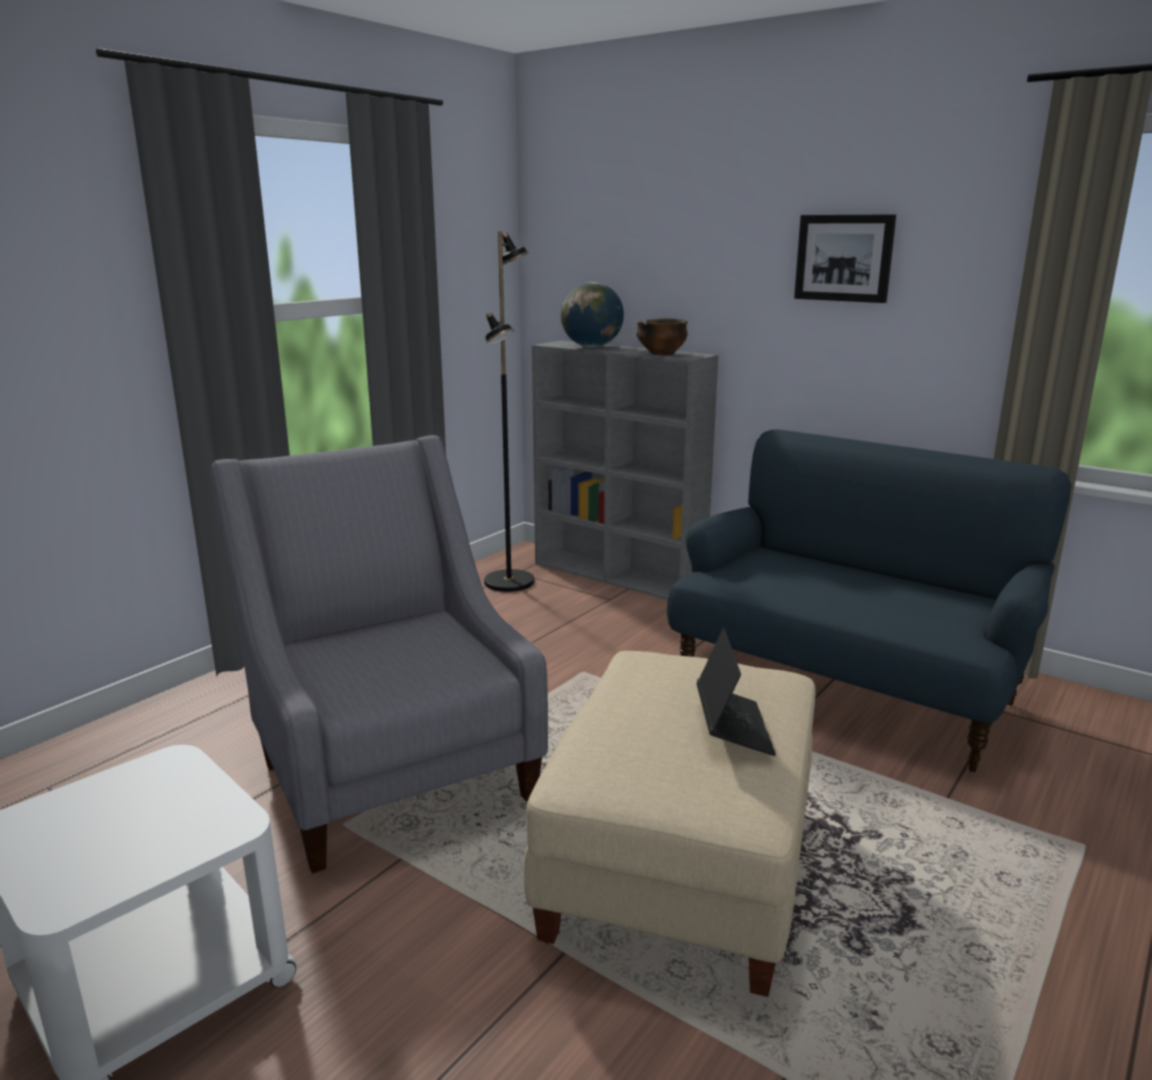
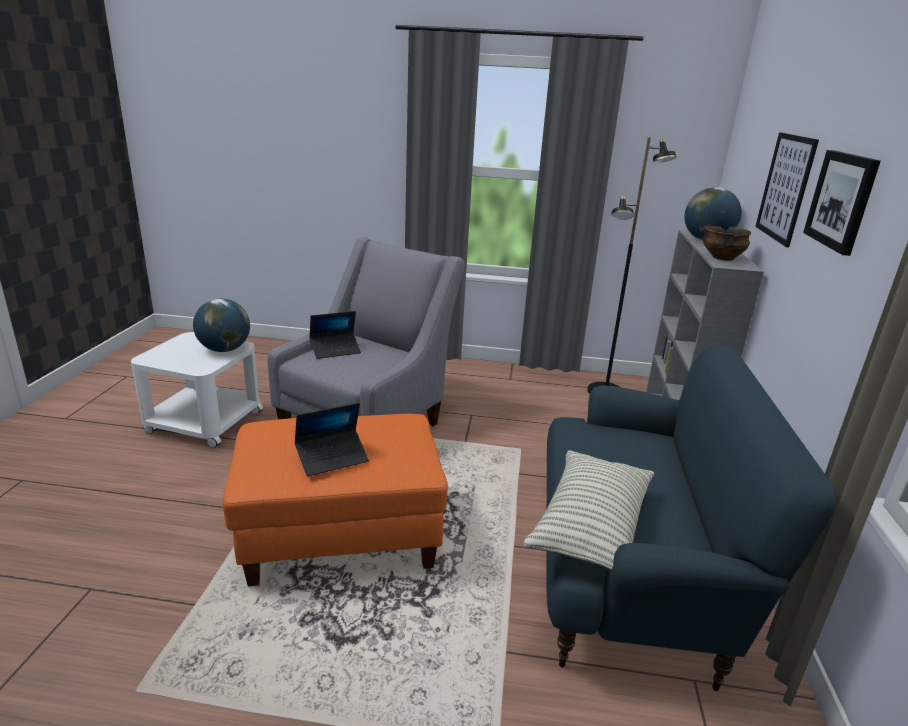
camera: 60 degrees right, 5 degrees up
beige ottoman [523,651,816,997] -> orange ottoman [223,414,448,586]
none -> globe [193,299,250,352]
none -> laptop [309,311,361,359]
none -> pillow [524,451,654,570]
none -> picture [755,132,819,247]

